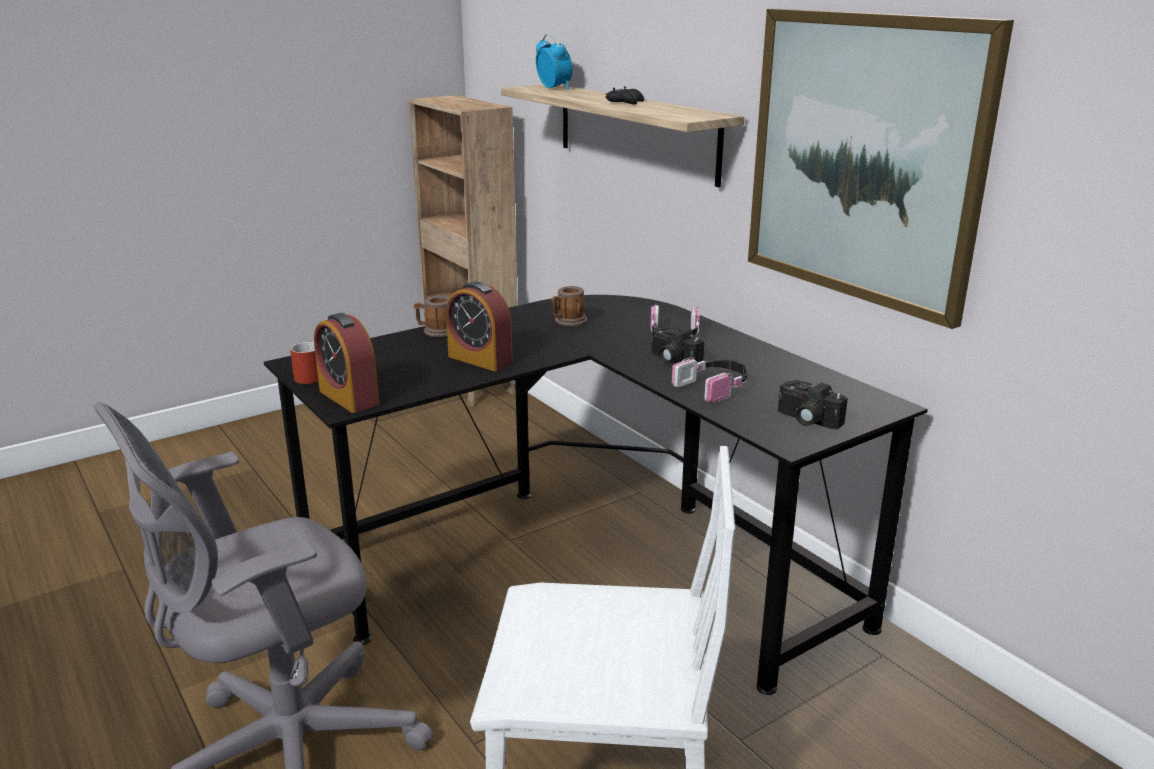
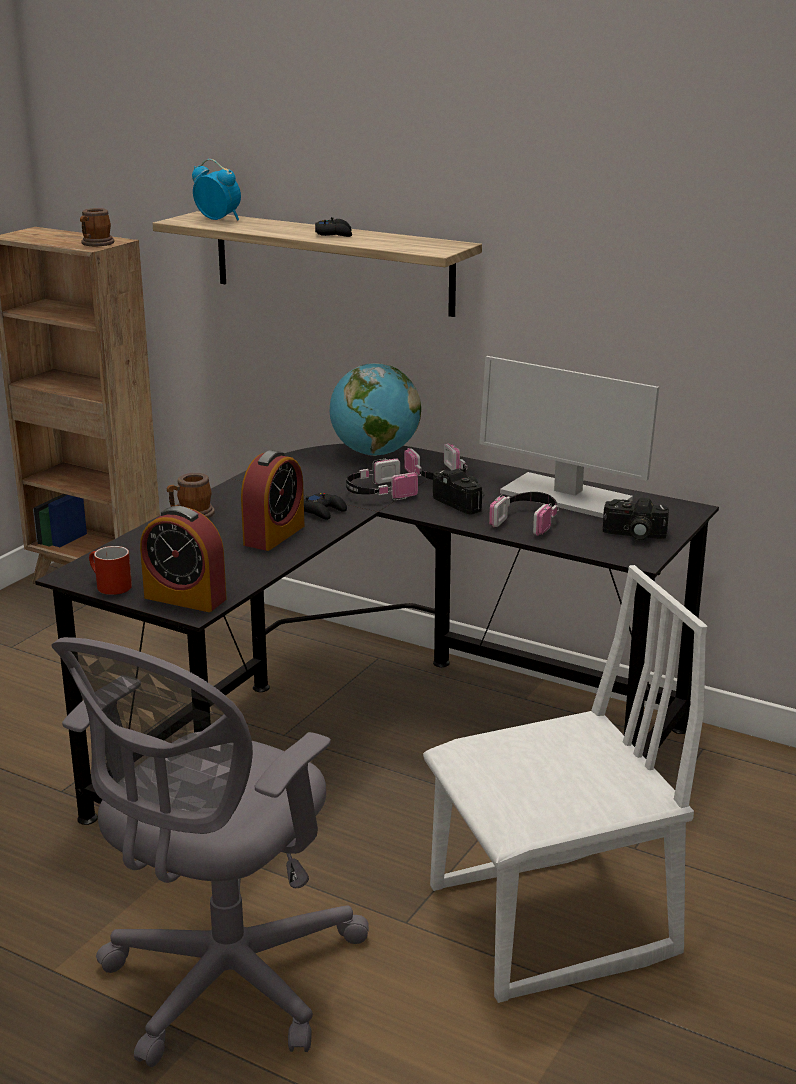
camera: 25 degrees left, 0 degrees up
alarm clock [446,281,513,371] -> alarm clock turned 75 degrees counterclockwise [241,450,304,551]
mug [551,286,587,327] -> mug moved to [80,208,115,246]
camera [650,326,704,364] -> camera turned 150 degrees counterclockwise [433,469,484,515]
picture [748,9,1014,329] -> none
none -> black game controller [304,493,347,520]
none -> globe [330,363,421,456]
none -> headphones [346,459,418,500]
none -> monitor [479,356,659,518]

